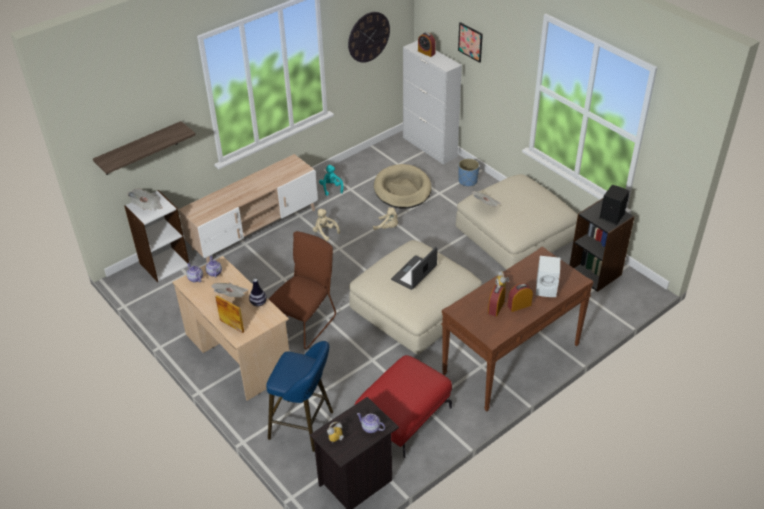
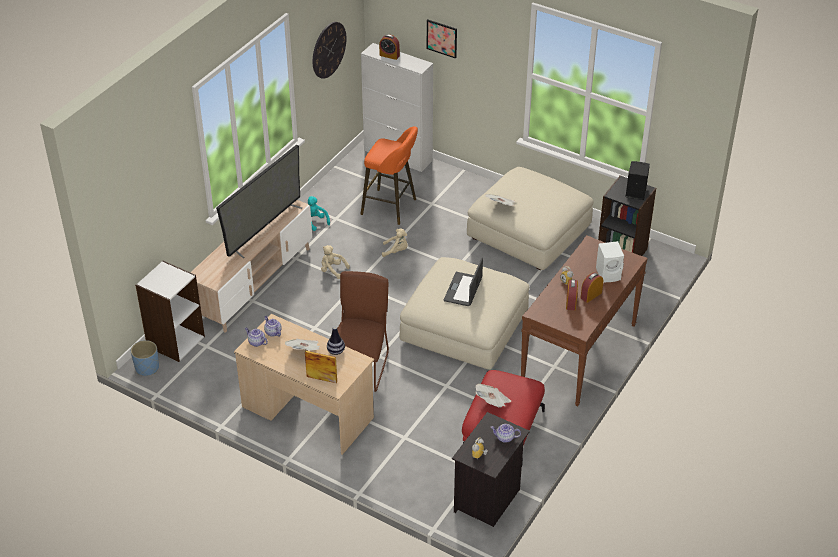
camera: 20 degrees left, 0 degrees up
shelf [93,121,196,175] -> none
newspaper [127,189,162,210] -> newspaper moved to [475,384,511,408]
blue stool [266,341,333,452] -> none
beige dog bed [374,164,432,209] -> orange stool [361,126,418,225]
blue planter [458,159,479,186] -> blue planter moved to [131,340,159,376]
none -> television [216,145,302,259]

